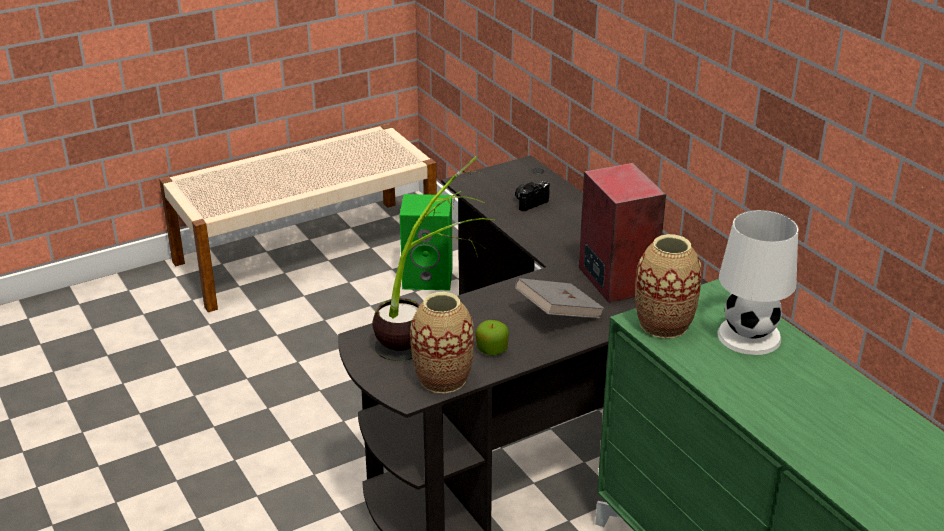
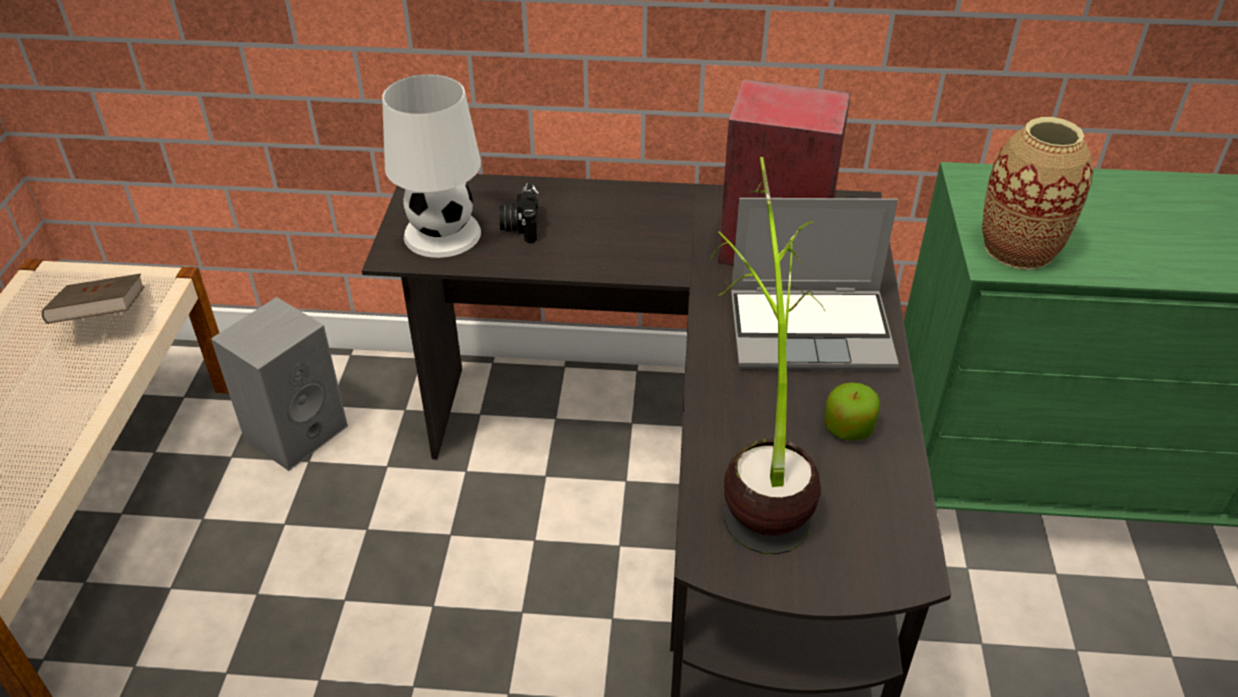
camera: 55 degrees left, 10 degrees up
green speaker [400,194,453,290] -> grey speaker [211,297,348,471]
vase [410,292,474,393] -> none
grey book [515,278,605,319] -> laptop [731,198,899,370]
white table lamp [717,210,798,355] -> white table lamp moved to [382,74,481,258]
none -> brown book [42,273,144,324]

